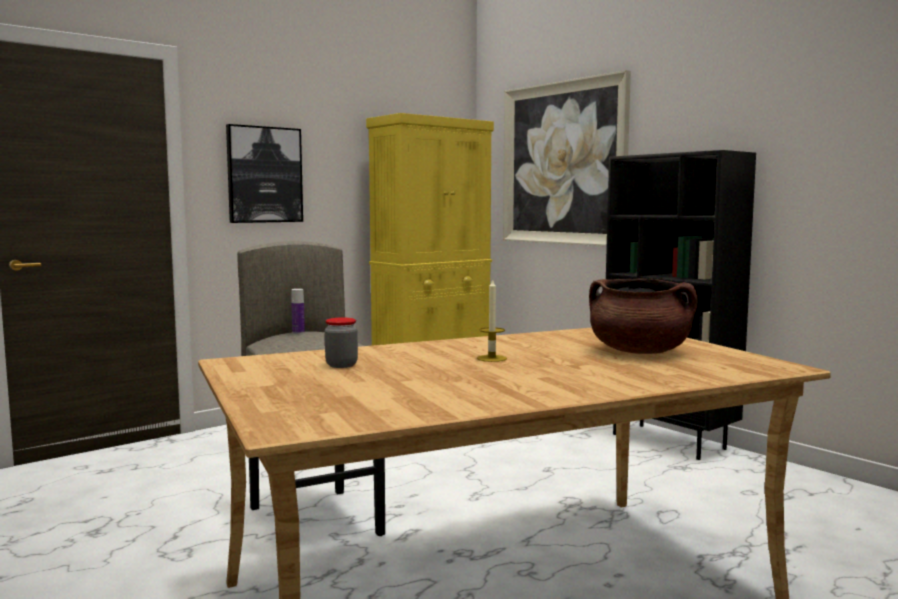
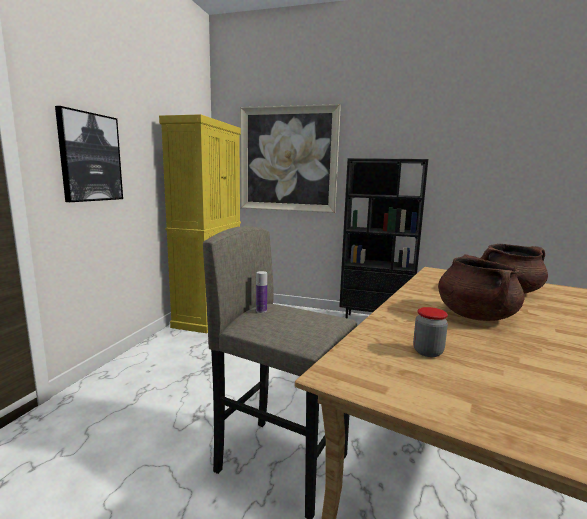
camera: 35 degrees left, 5 degrees up
candle [477,278,507,362] -> brown cooking pot [438,254,525,321]

